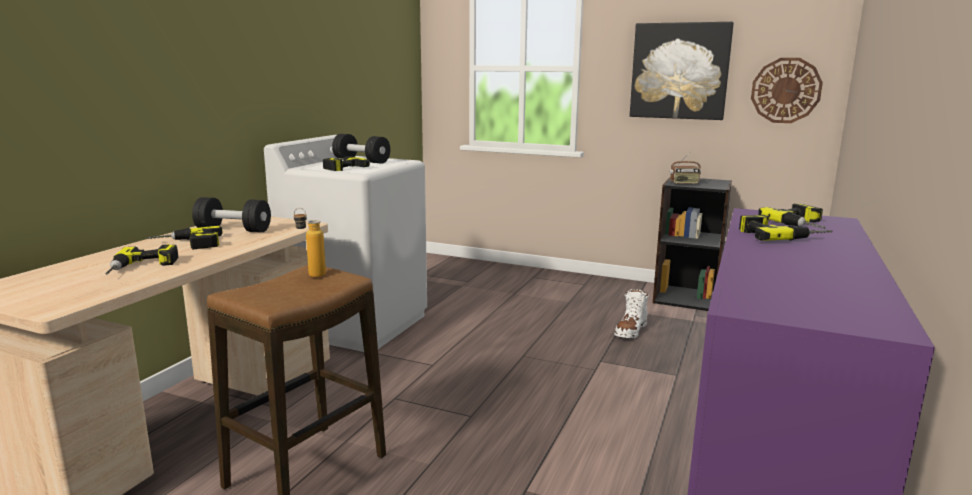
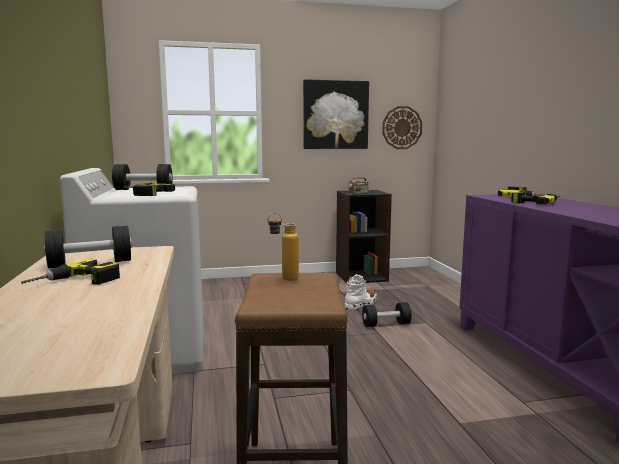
camera: 35 degrees left, 5 degrees down
power drill [105,244,179,275] -> none
white boot [614,289,649,338] -> white boot turned 135 degrees counterclockwise [344,274,377,310]
none -> black dumbbell [362,302,412,327]

